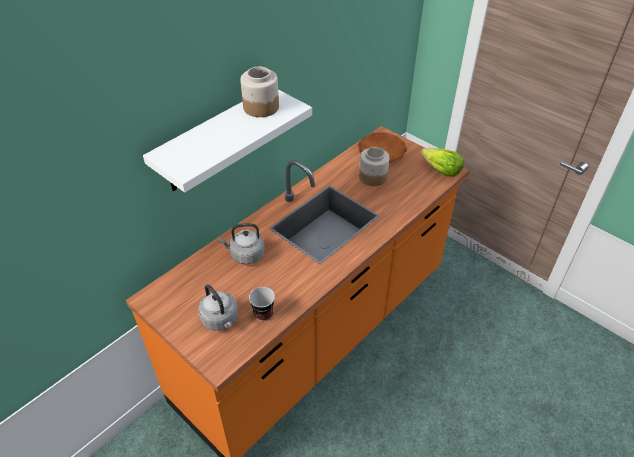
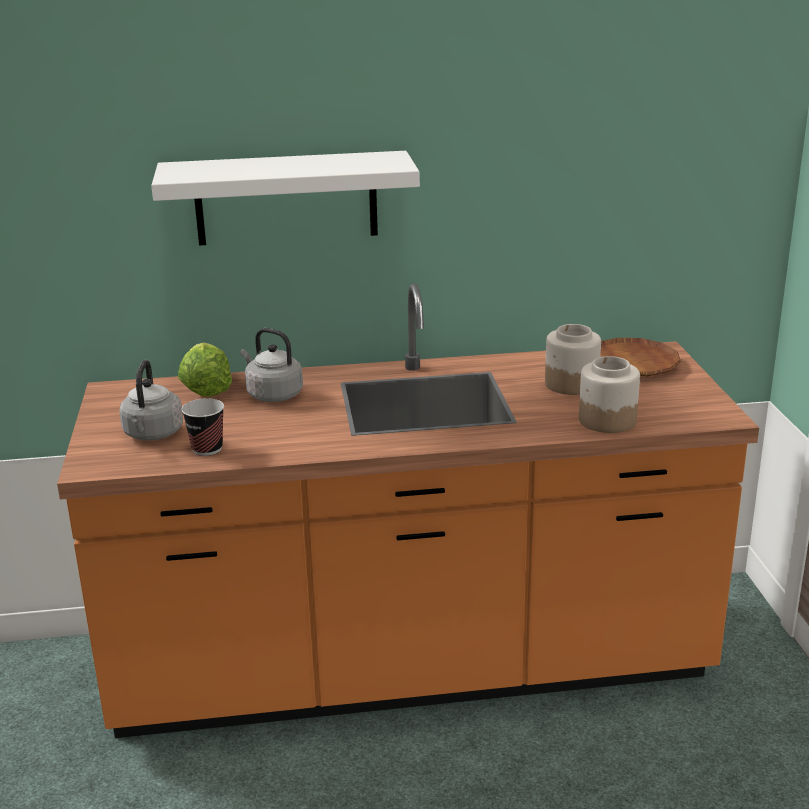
camera: 40 degrees right, 20 degrees down
jar [240,67,279,117] -> jar moved to [579,356,640,433]
lettuce [421,148,464,177] -> lettuce moved to [178,343,232,397]

